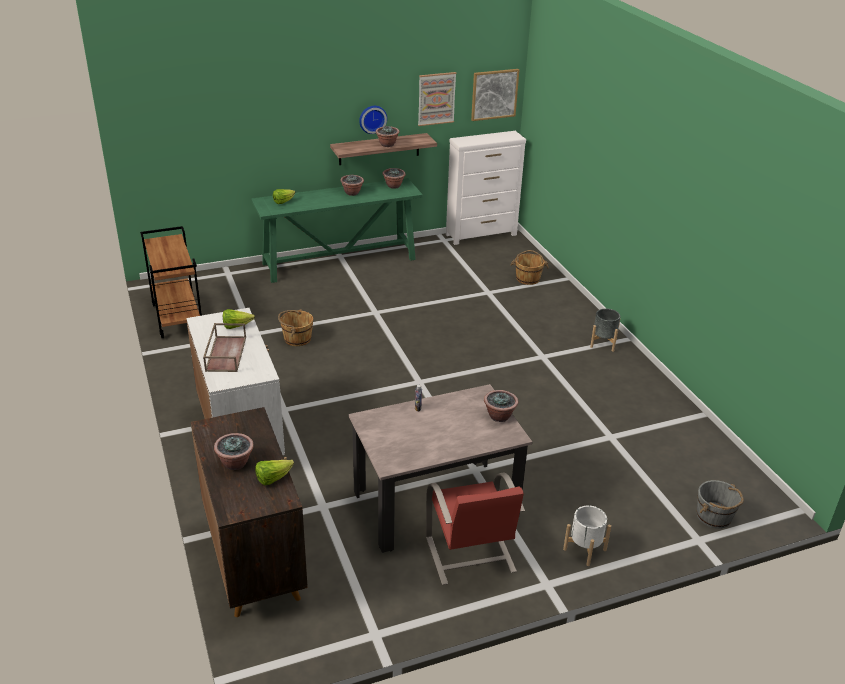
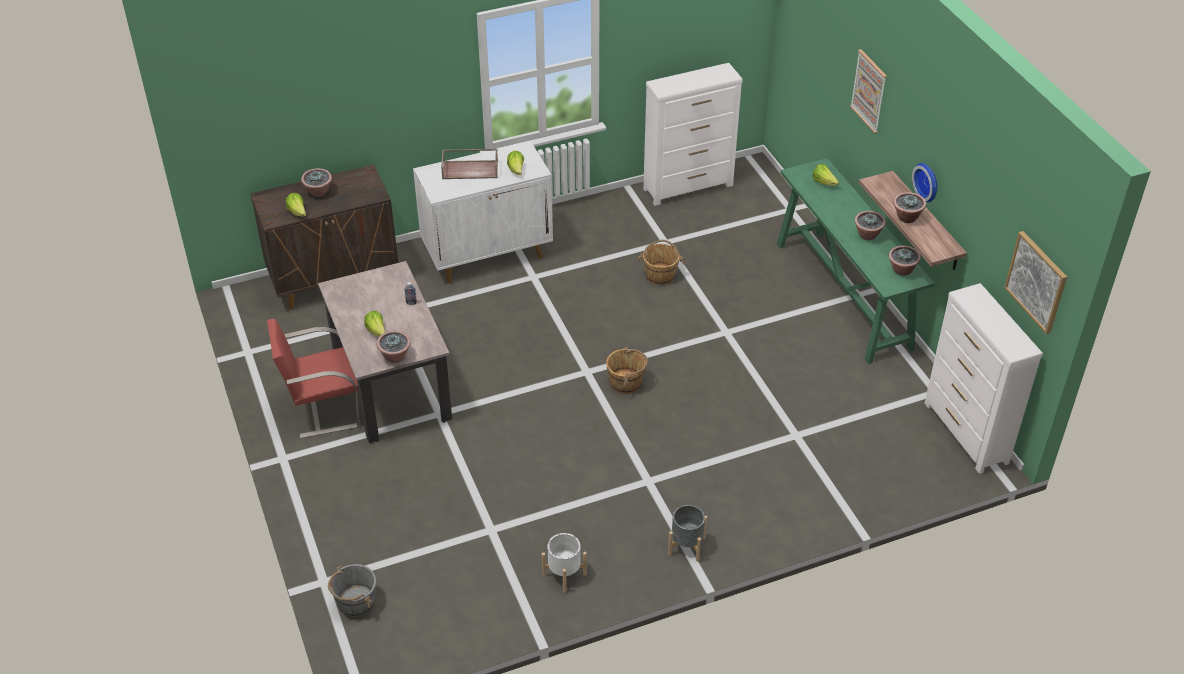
camera: 90 degrees right, 10 degrees up
brown cart [140,226,202,338] -> white dresser [643,63,743,206]
picture [418,72,456,126] -> picture moved to [850,49,887,133]
brown bucket [511,250,549,285] -> brown bucket moved to [606,347,648,394]
white planter [563,505,611,566] -> white planter moved to [542,533,587,593]
none -> lettuce [364,311,385,337]

